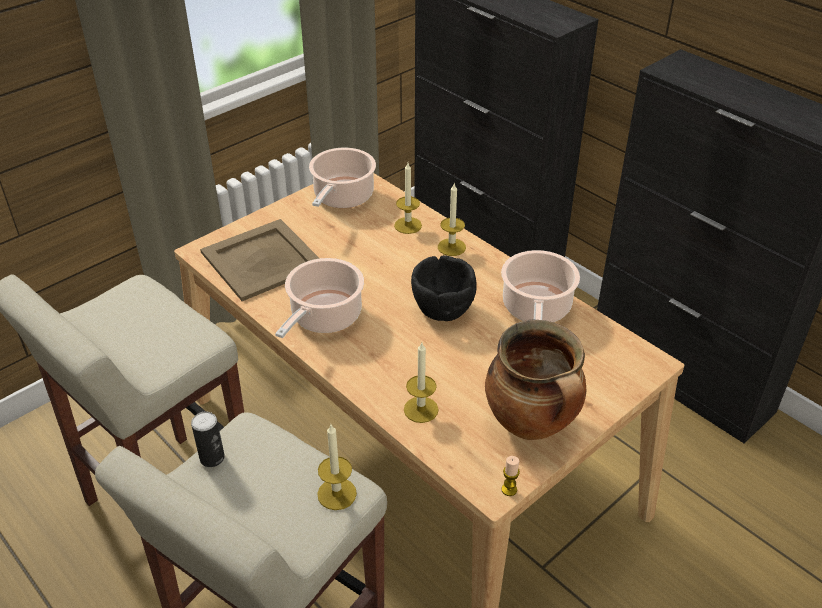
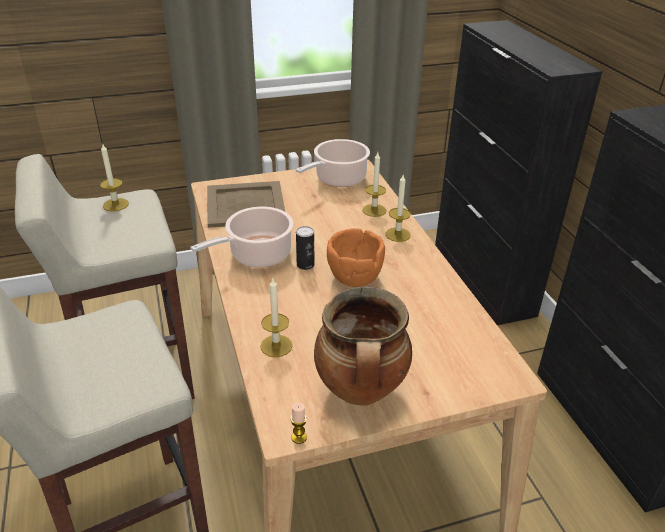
camera: 25 degrees right, 5 degrees down
can [191,411,225,467] -> can moved to [296,226,314,270]
candle [317,424,357,510] -> candle moved to [100,144,129,211]
black bowl [411,255,477,321] -> orange bowl [327,228,385,287]
cooking pot [501,250,580,322] -> none

